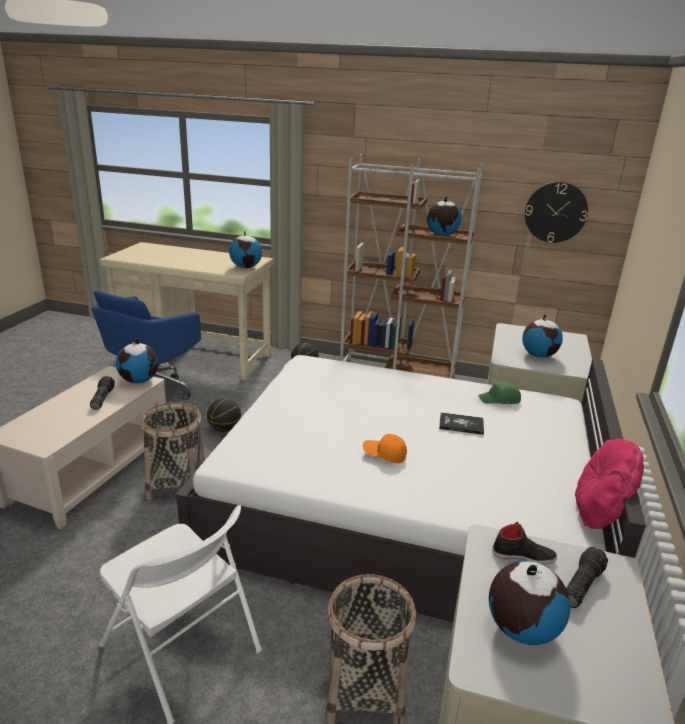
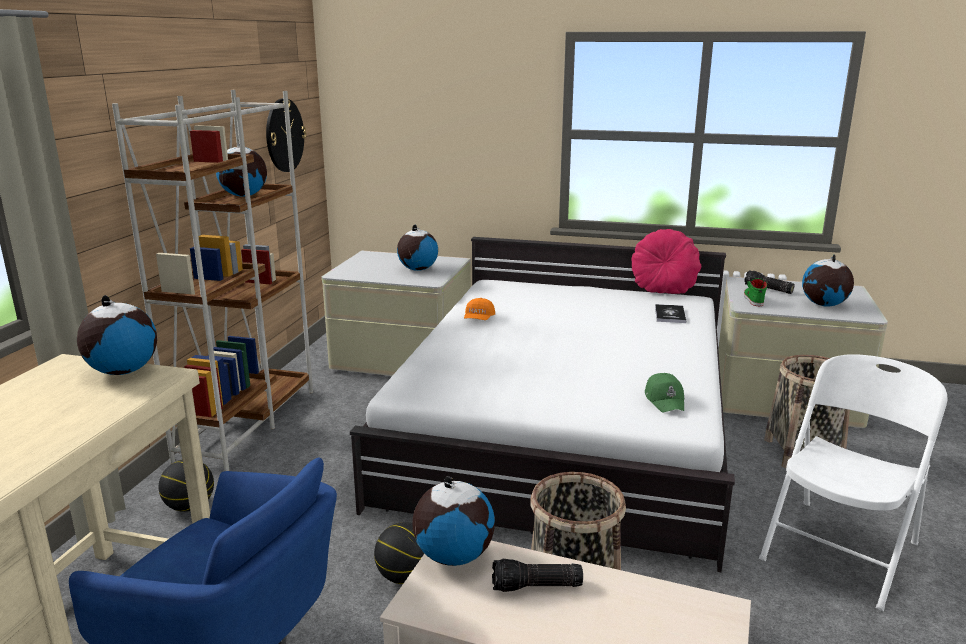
camera: 90 degrees left, 5 degrees down
orange cap [363,434,407,463] -> orange cap moved to [464,298,495,320]
book [439,412,484,435] -> book moved to [655,304,686,323]
green cap [478,382,521,404] -> green cap moved to [645,373,684,413]
black shoe [492,522,557,564] -> green shoe [744,278,768,306]

